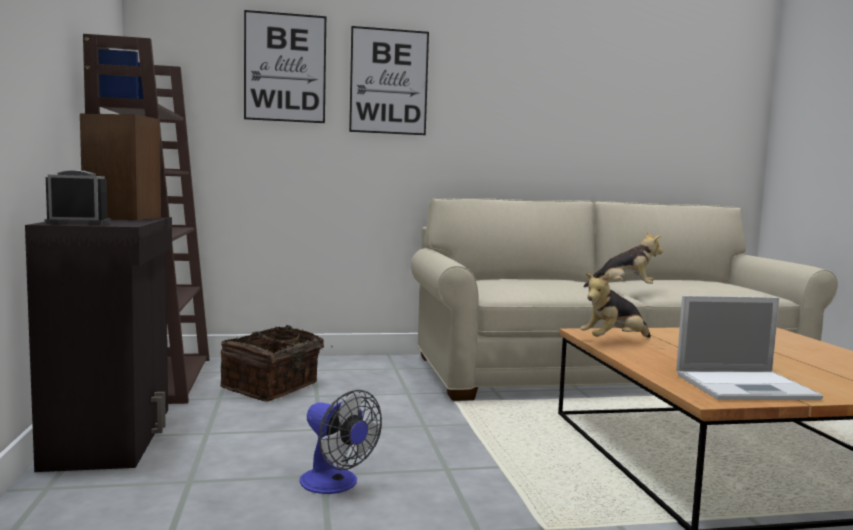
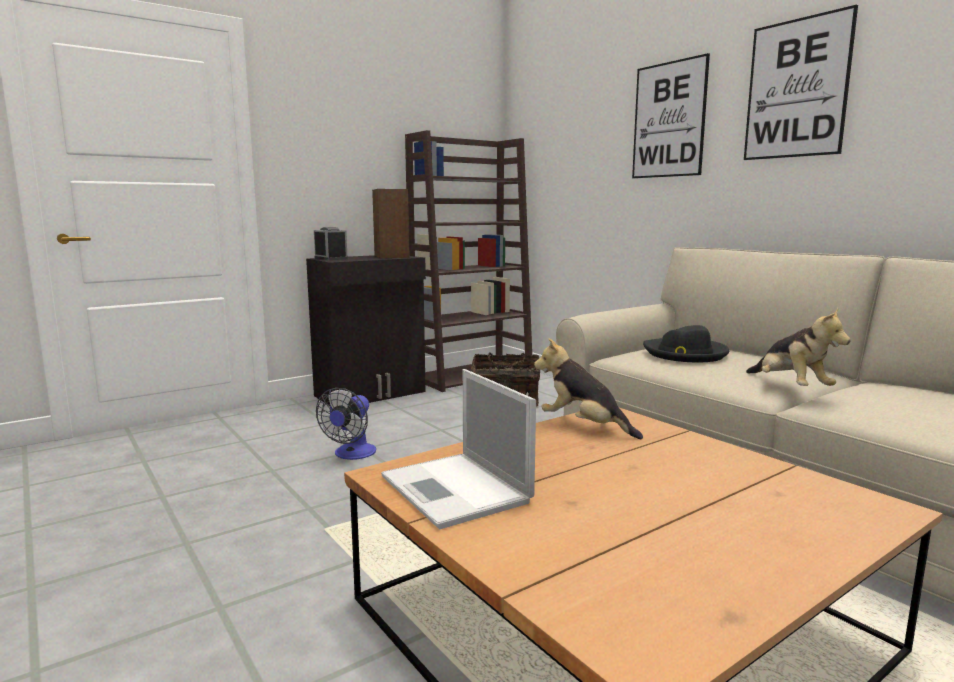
camera: 65 degrees right, 5 degrees up
picture [244,10,326,123] -> picture moved to [744,5,858,160]
none -> black hat [643,325,729,362]

